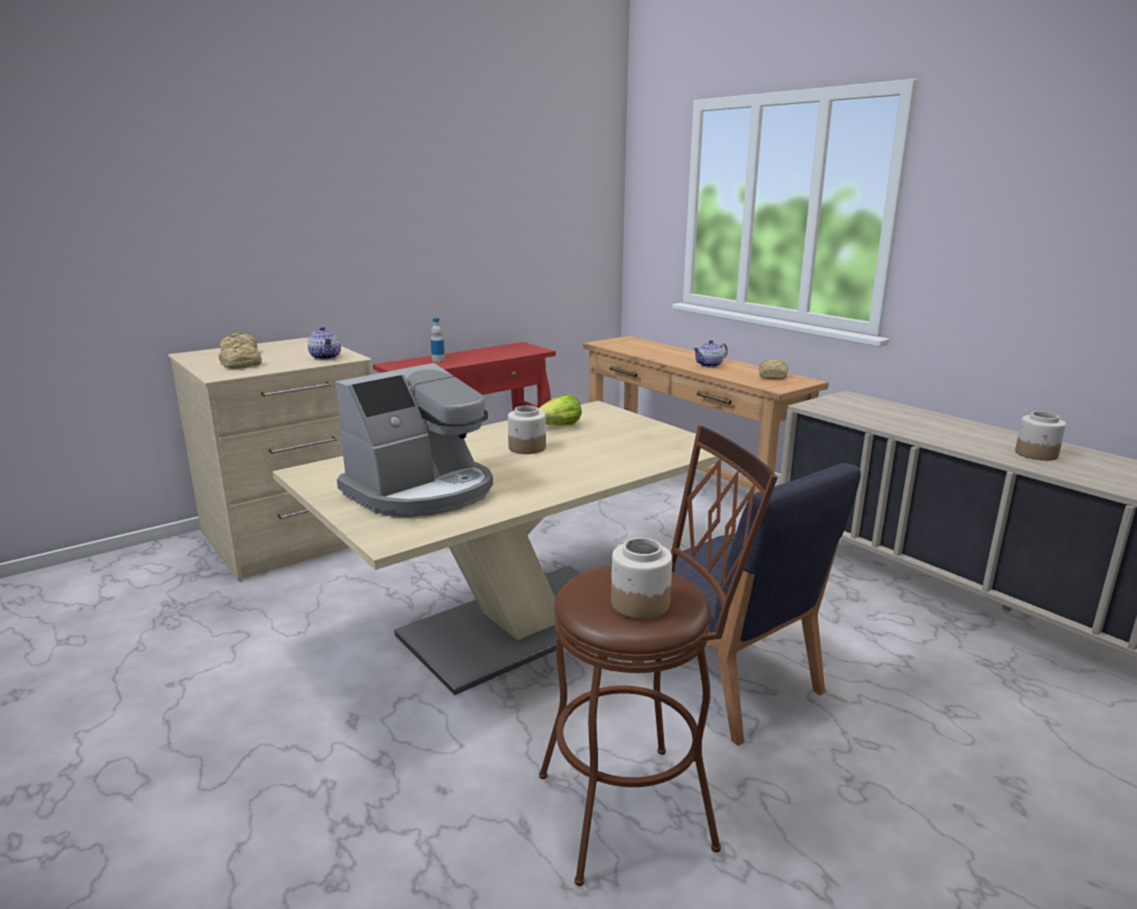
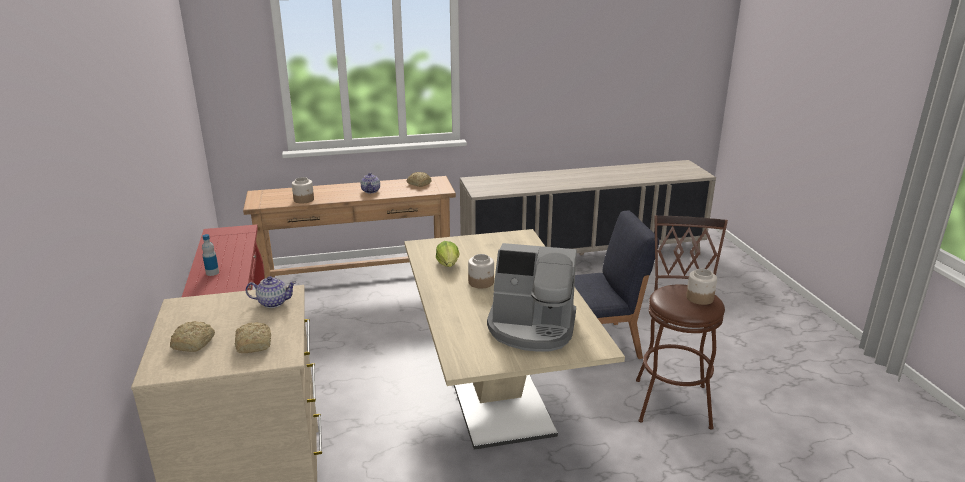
camera: 65 degrees left, 5 degrees up
coffee machine [335,363,493,517] -> coffee machine turned 120 degrees clockwise [487,243,577,352]
jar [1015,411,1066,461] -> jar moved to [292,177,314,204]

